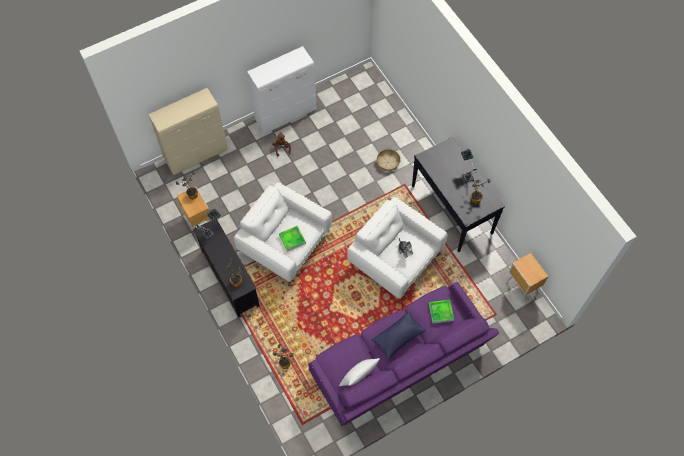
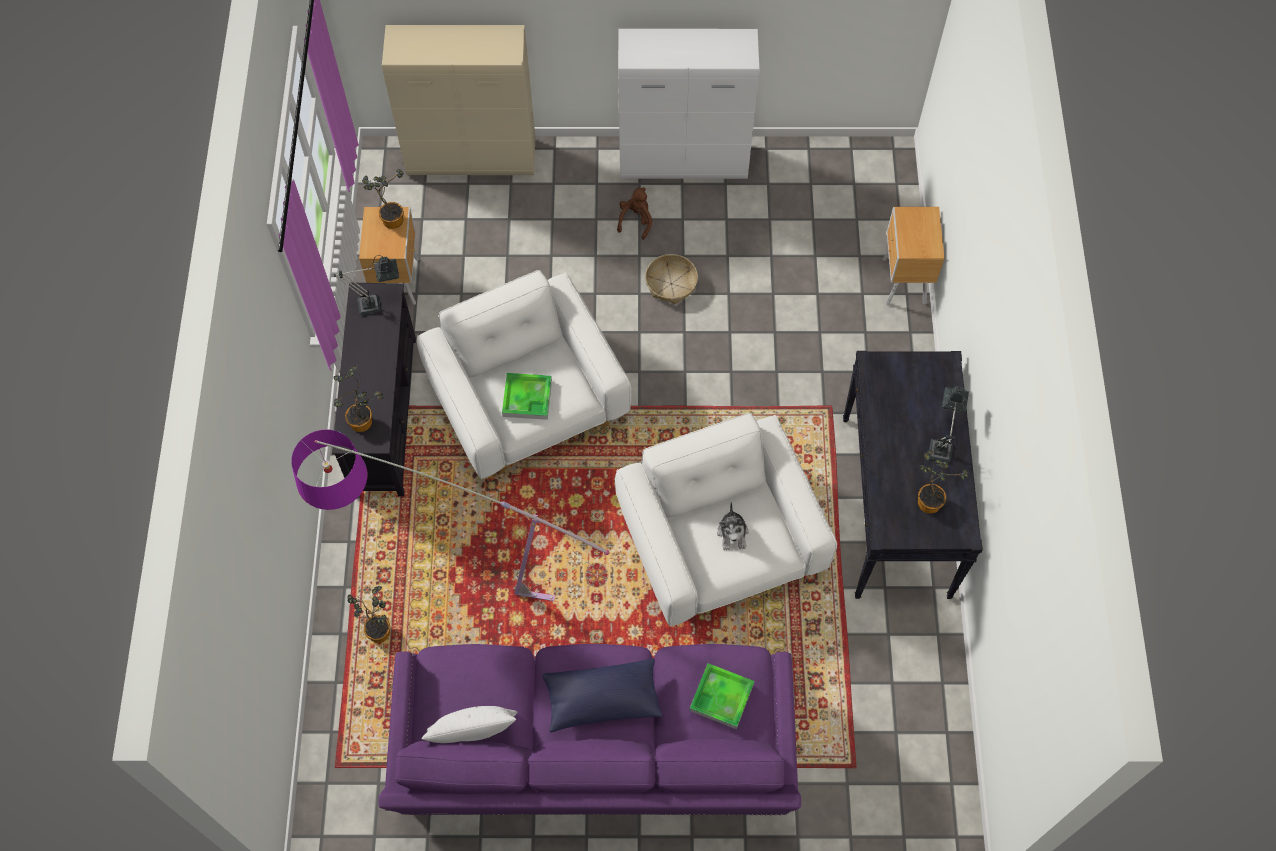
camera: 30 degrees right, 0 degrees up
basket [377,149,401,171] -> basket moved to [645,254,698,304]
brown nightstand [507,253,548,302] -> brown nightstand moved to [882,207,945,305]
none -> floor lamp [291,429,610,601]

